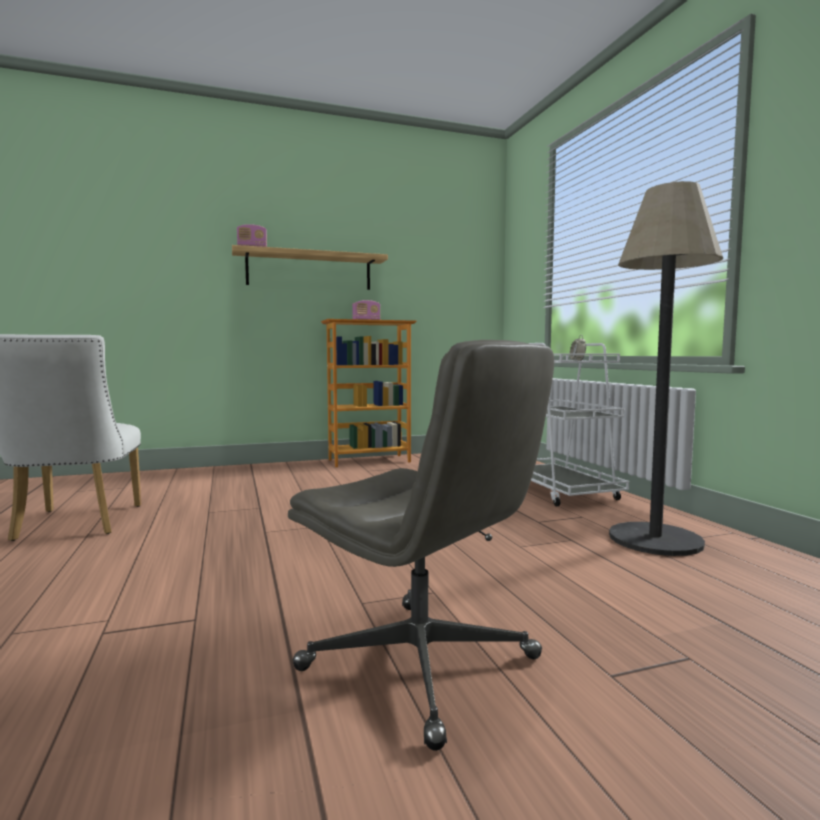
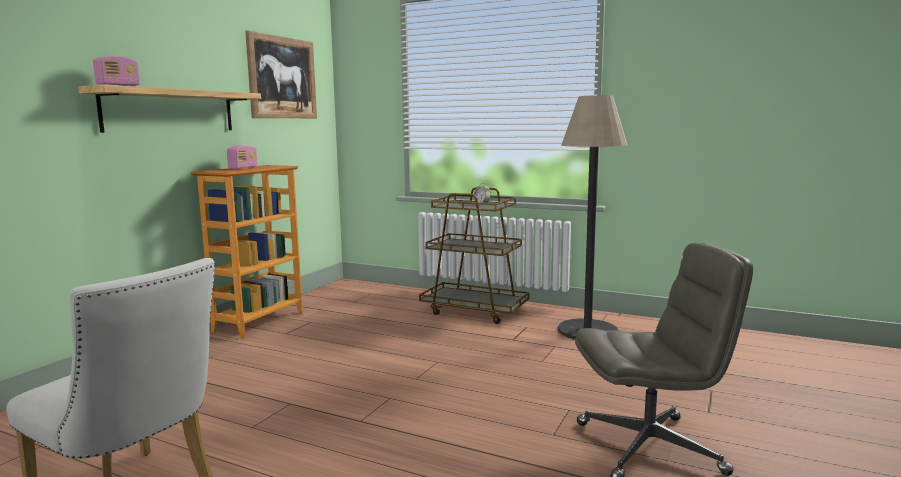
camera: 45 degrees left, 5 degrees up
white cart [528,343,629,507] -> brown cart [419,187,530,324]
none -> picture [245,31,317,118]

